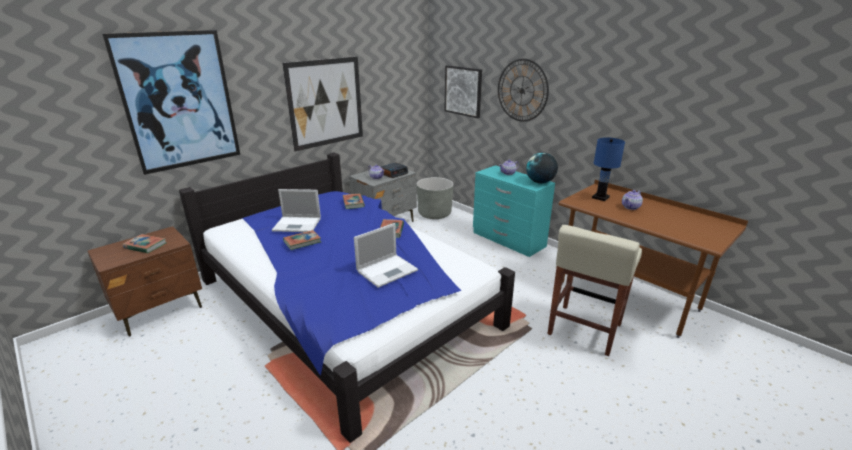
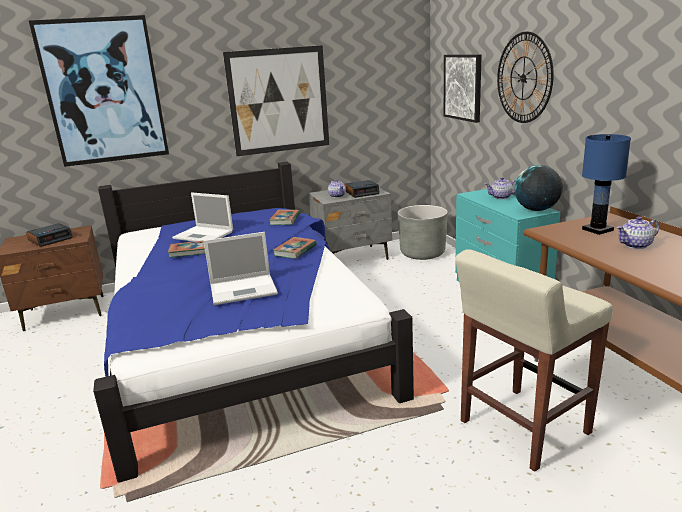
camera: 25 degrees right, 5 degrees down
book [122,234,167,253] -> alarm clock [26,223,73,247]

